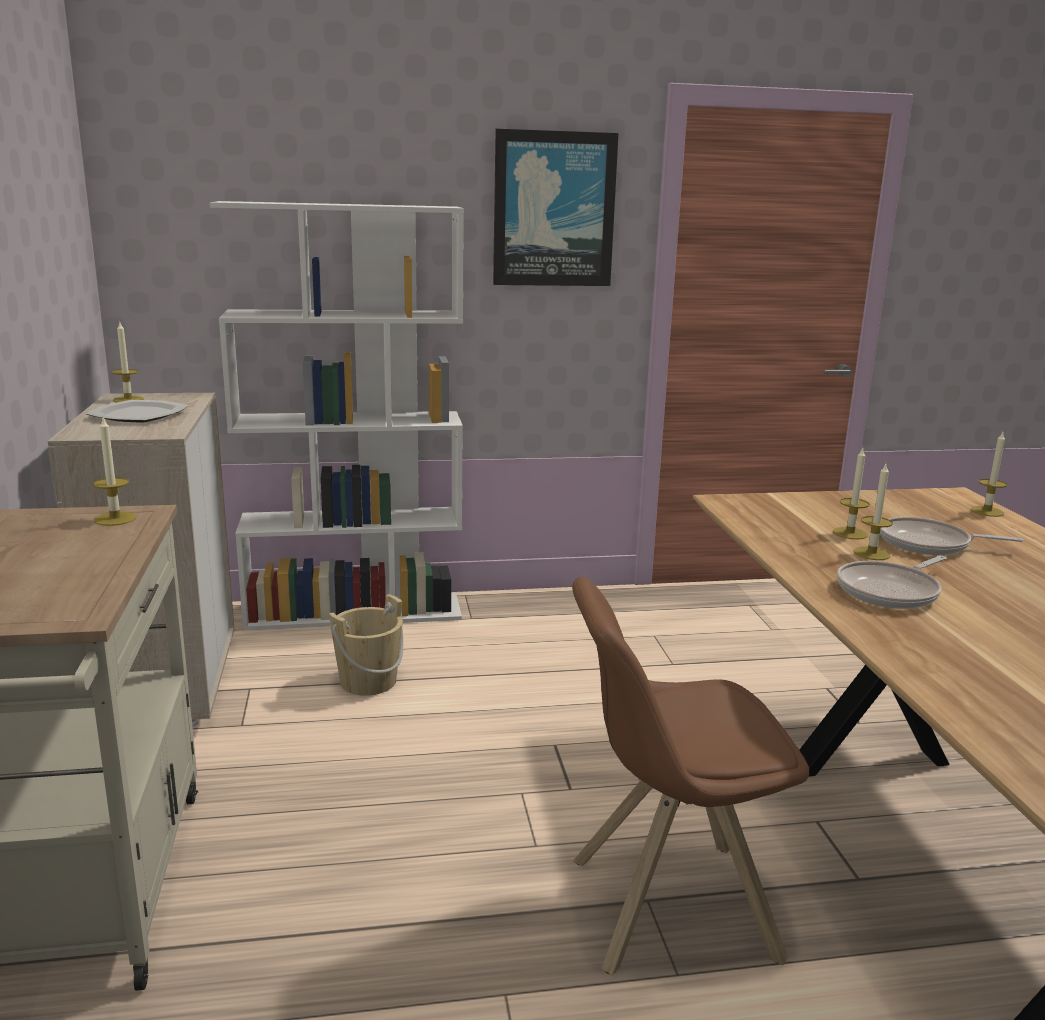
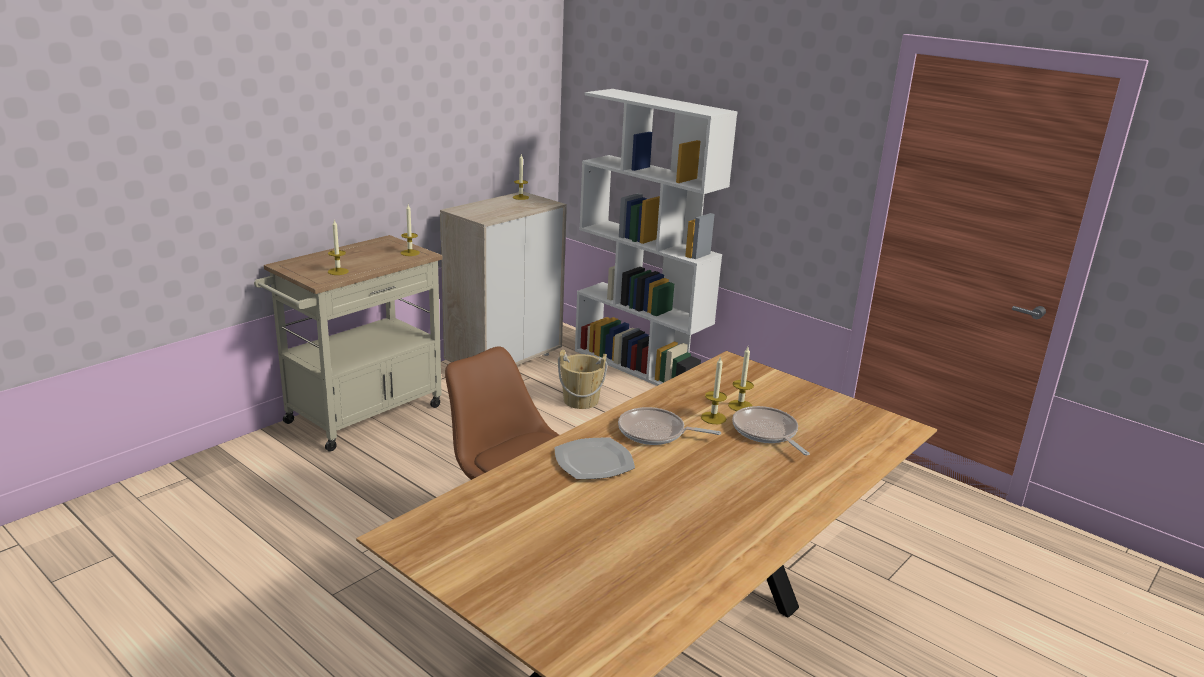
camera: 50 degrees right, 5 degrees up
plate [86,400,188,423] -> plate moved to [555,438,635,479]
picture [493,129,619,286] -> none
candle [971,432,1007,517] -> candle moved to [328,219,349,275]

